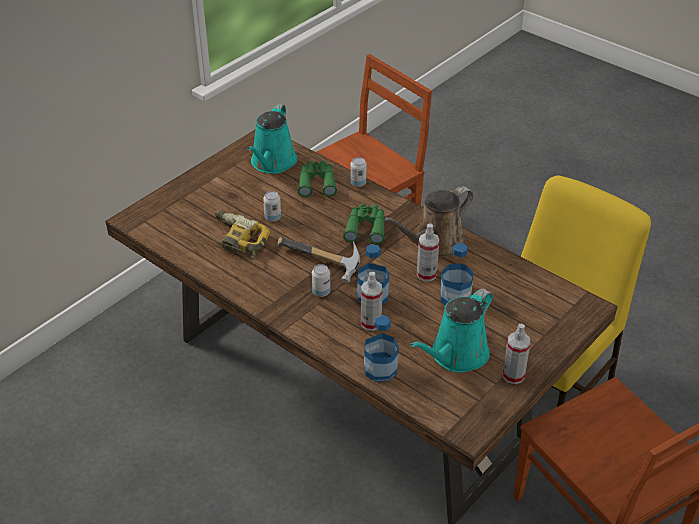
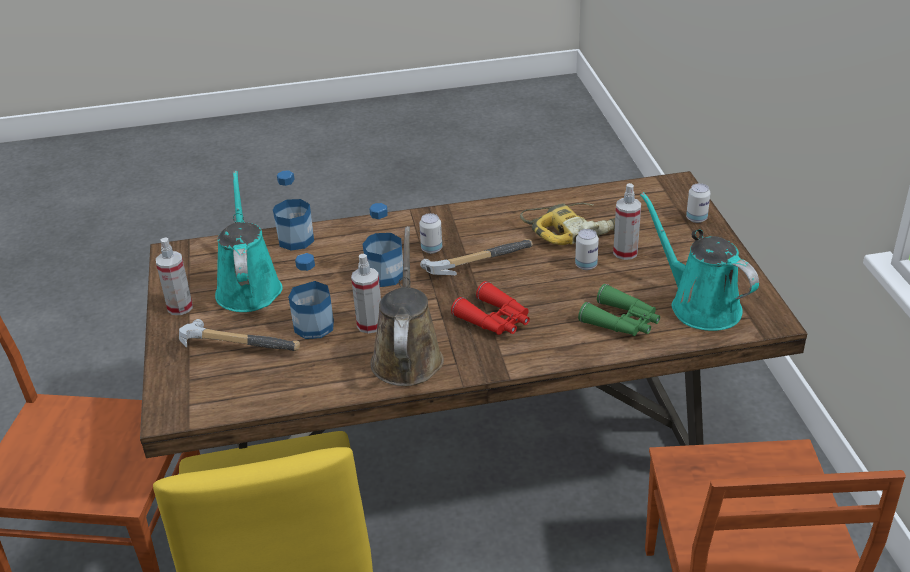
camera: 130 degrees right, 5 degrees down
green binoculars [343,204,385,244] -> red binoculars [451,281,530,335]
can [351,157,367,187] -> can moved to [686,183,710,223]
spray bottle [361,272,383,331] -> spray bottle moved to [613,183,641,260]
none -> hammer [179,319,300,351]

